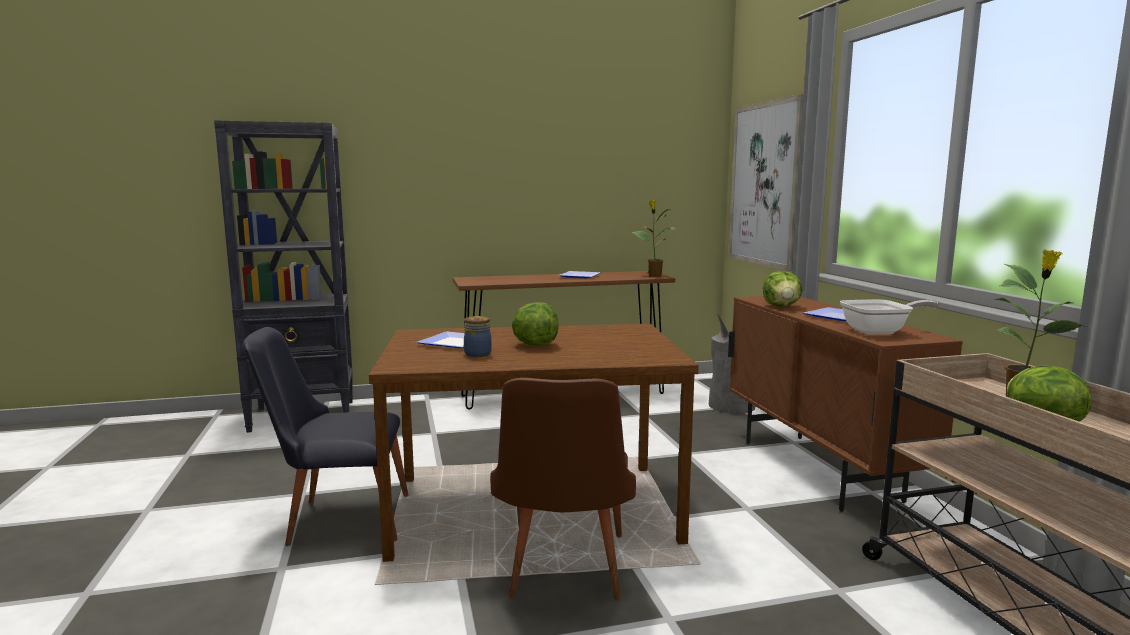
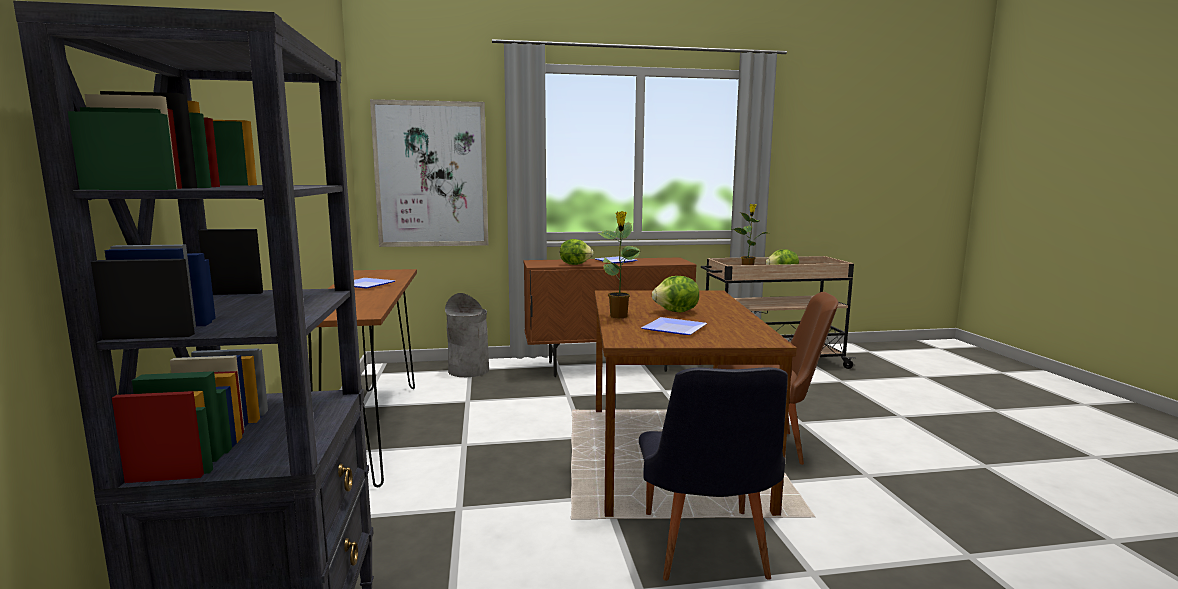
camera: 85 degrees left, 0 degrees up
jar [464,316,492,357] -> none
potted plant [631,200,676,277] -> potted plant moved to [598,211,640,318]
frying pan [840,299,940,335] -> none

